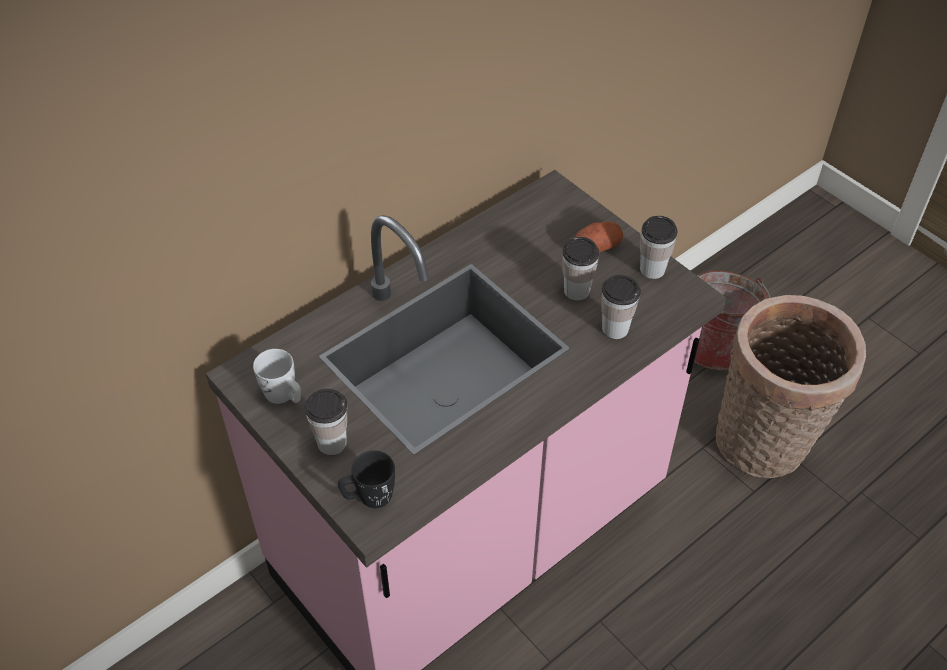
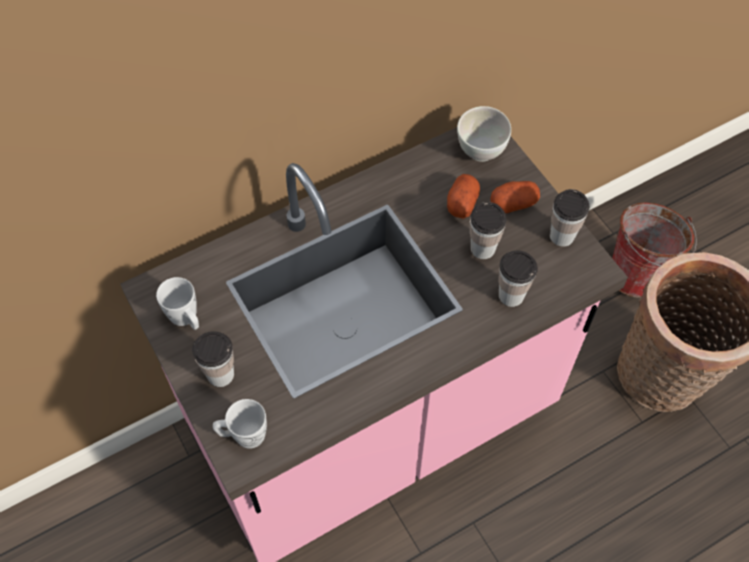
camera: 10 degrees right, 10 degrees up
black mug [338,450,395,508] -> white mug [213,399,267,449]
none -> potato [447,174,480,219]
none -> white bowl [457,106,511,162]

